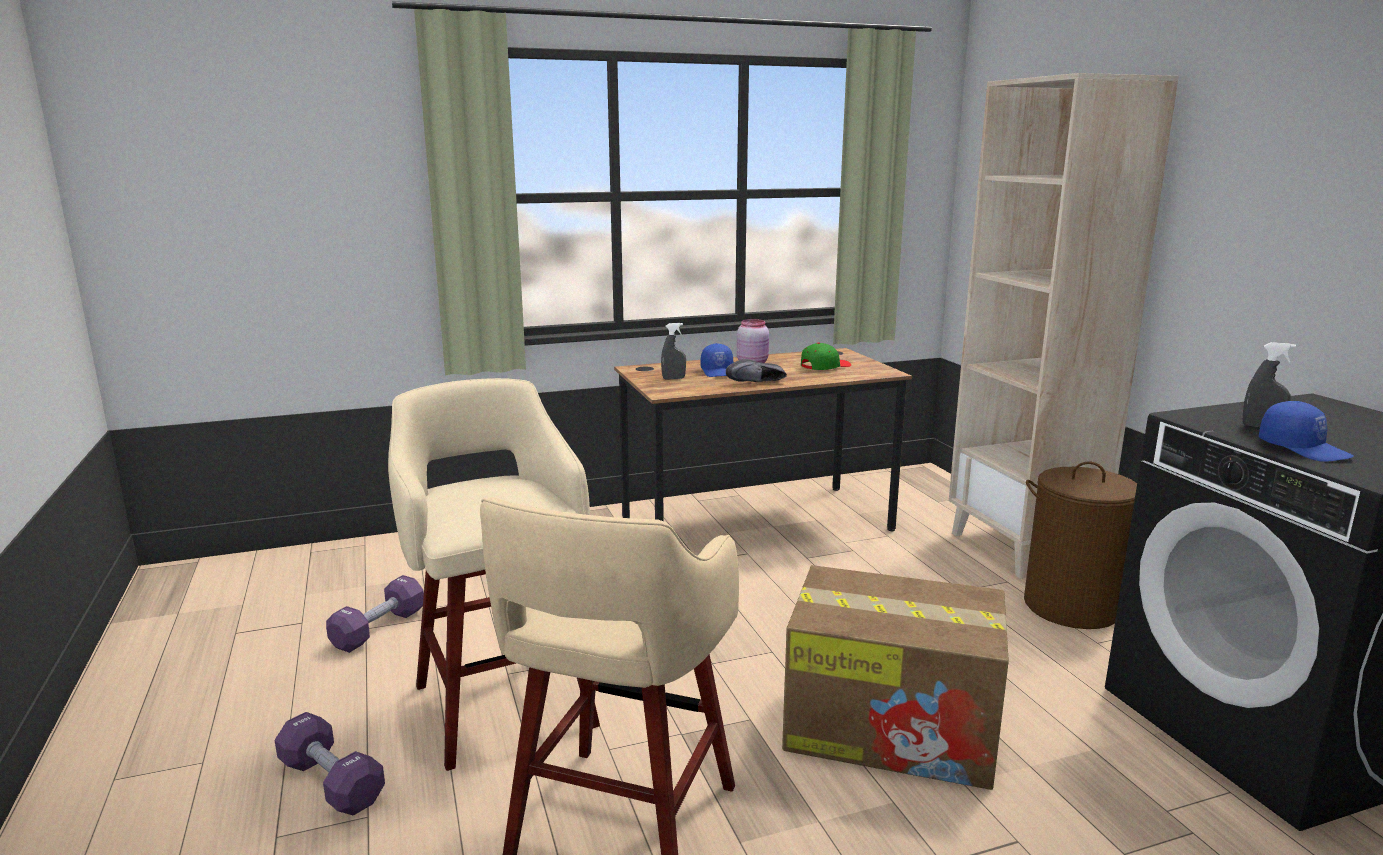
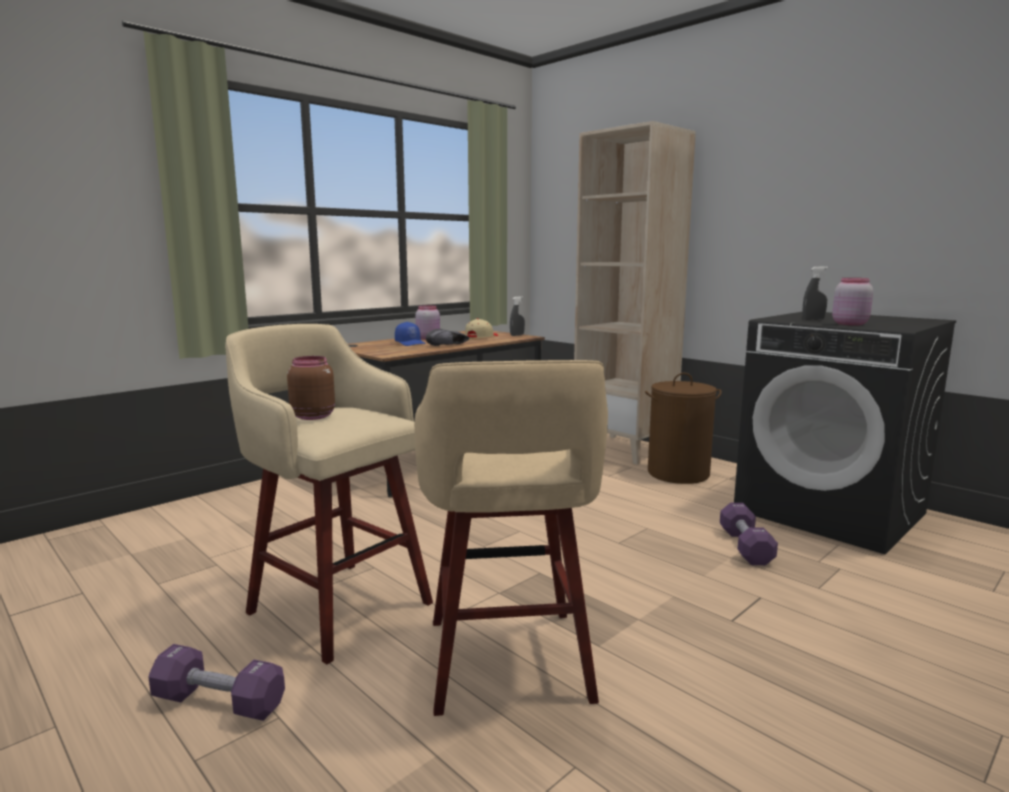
camera: 25 degrees left, 5 degrees down
purple dumbbell [326,575,424,653] -> purple dumbbell moved to [720,503,778,565]
grey spray bottle [661,323,686,379] -> grey spray bottle moved to [510,296,525,336]
cardboard box [782,565,1009,790] -> none
green cap [801,343,851,370] -> beige cap [465,318,499,338]
blue cap [1259,401,1354,462] -> pink jar [832,278,873,326]
none -> brown jar [287,356,335,420]

